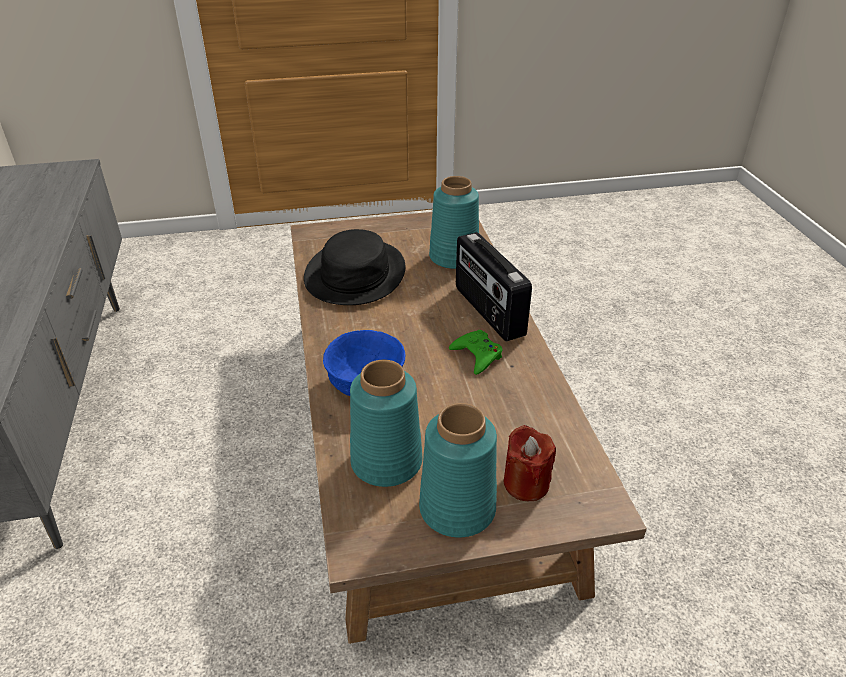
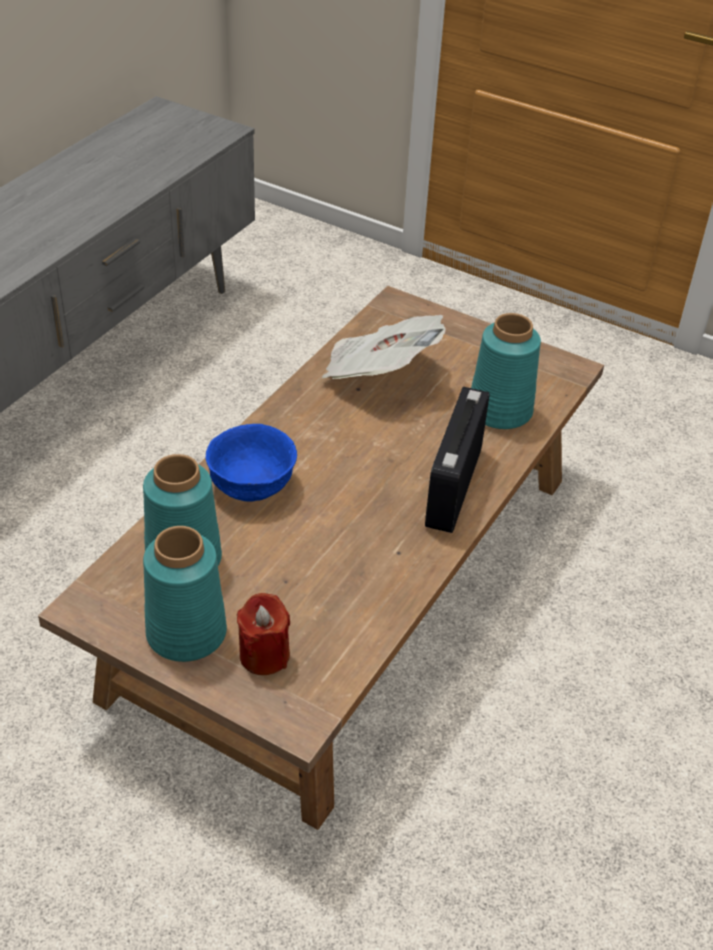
camera: 40 degrees right, 5 degrees up
black hat [304,229,405,305] -> newspaper [322,315,446,379]
green game controller [449,330,502,375] -> none

